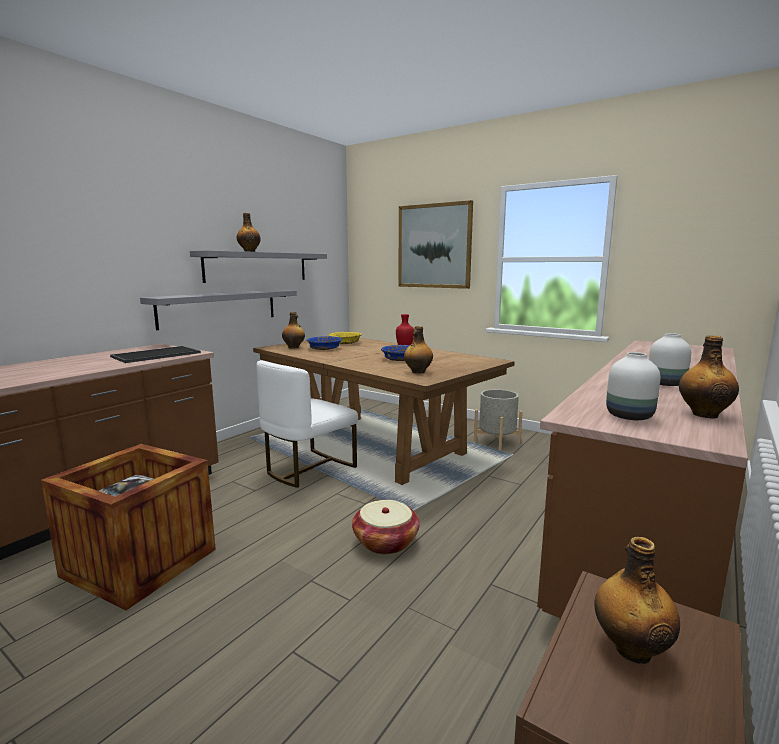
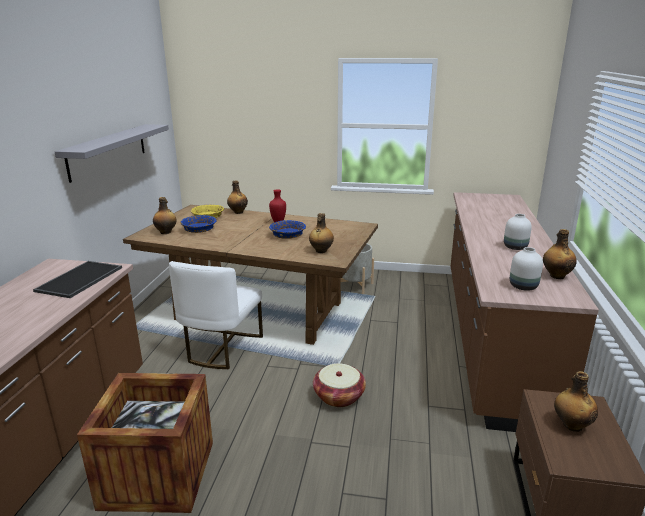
camera: 25 degrees left, 10 degrees up
grey shelf [140,290,297,330] -> none
bottle [237,213,261,252] -> bottle moved to [227,181,248,214]
picture [398,200,473,289] -> none

